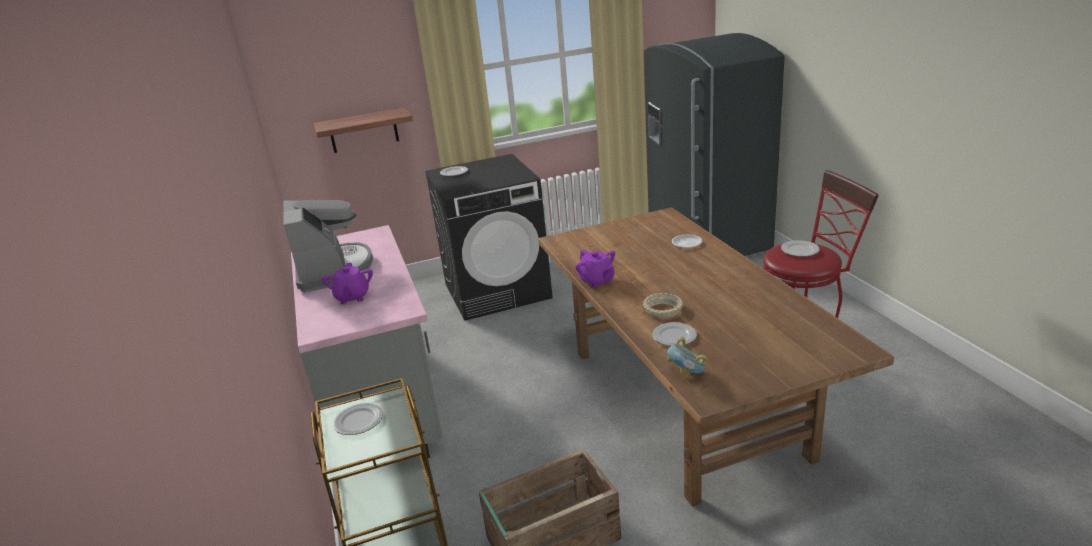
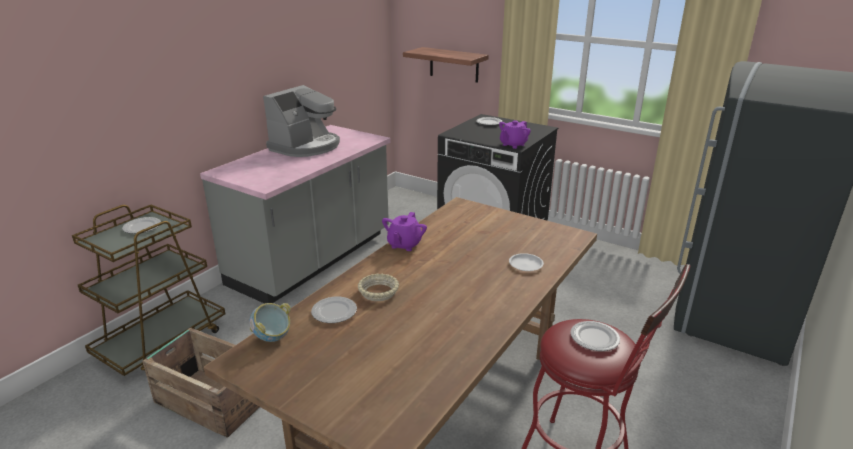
camera: 50 degrees right, 0 degrees up
purple teapot [322,263,373,304] -> purple teapot moved to [499,120,531,149]

